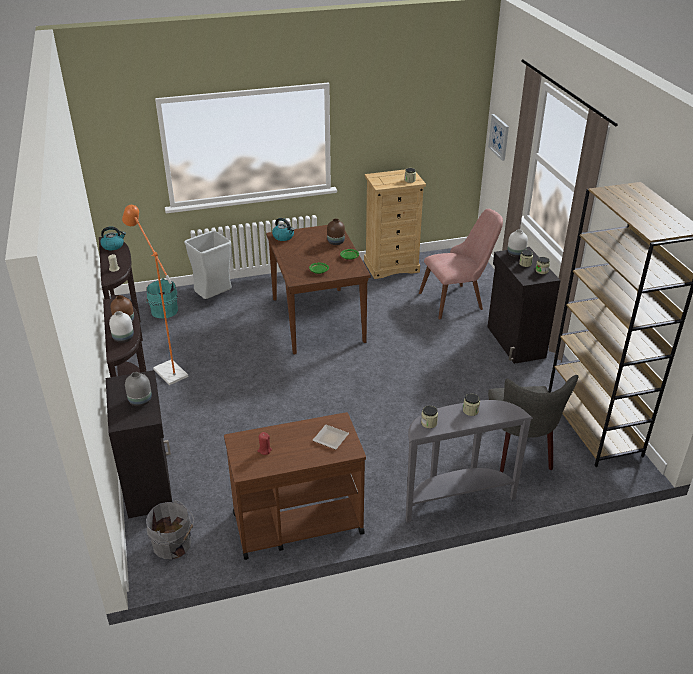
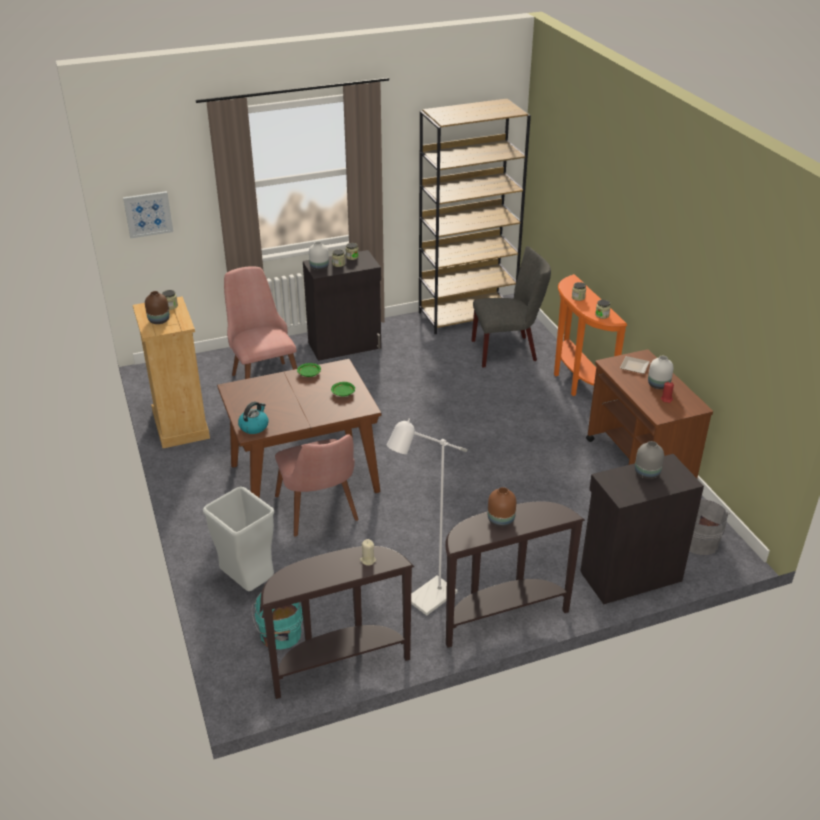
camera: 95 degrees left, 0 degrees up
kettle [100,227,126,250] -> none
white vase [109,311,134,343] -> white vase moved to [648,356,674,389]
orange floor lamp [122,205,188,385] -> white floor lamp [387,418,467,616]
brown vase [327,219,345,245] -> brown vase moved to [145,291,170,324]
grey console table [406,400,533,523] -> orange console table [554,274,627,396]
none -> pink chair [275,434,359,536]

